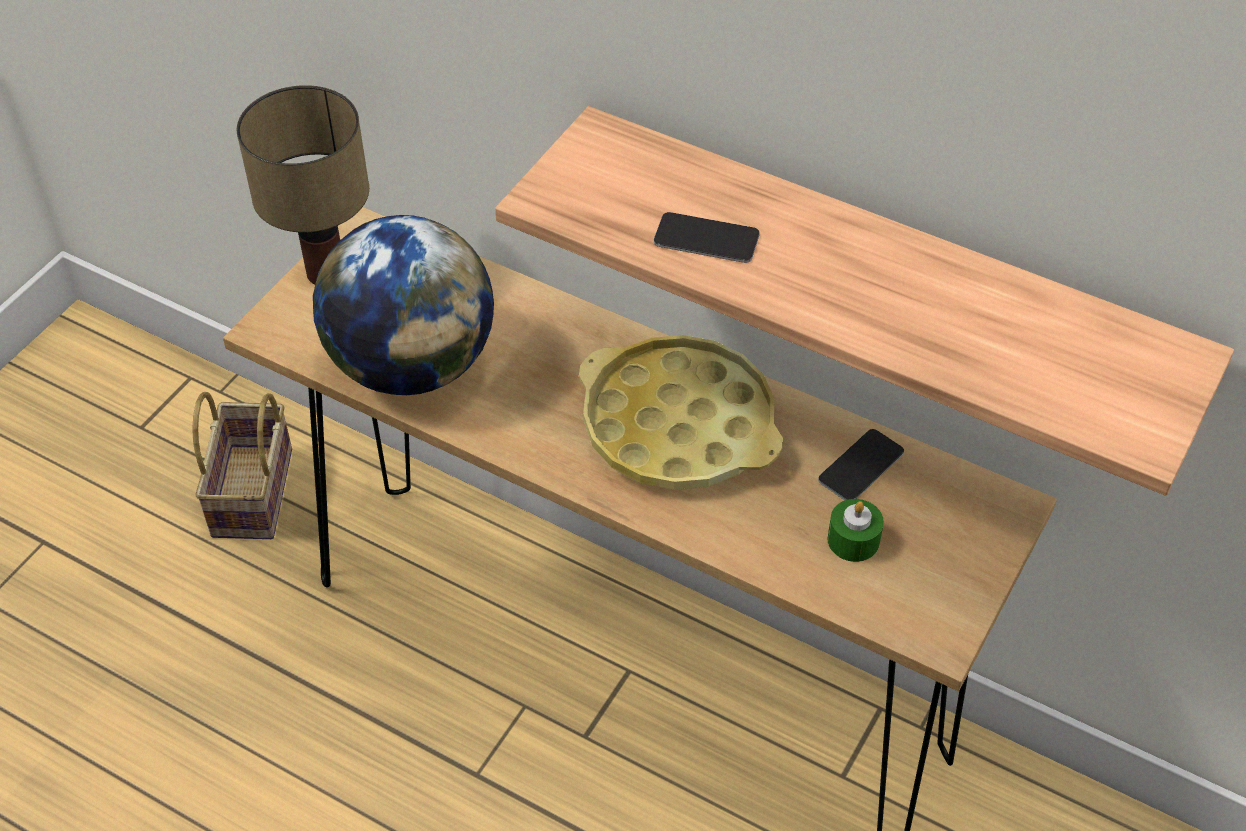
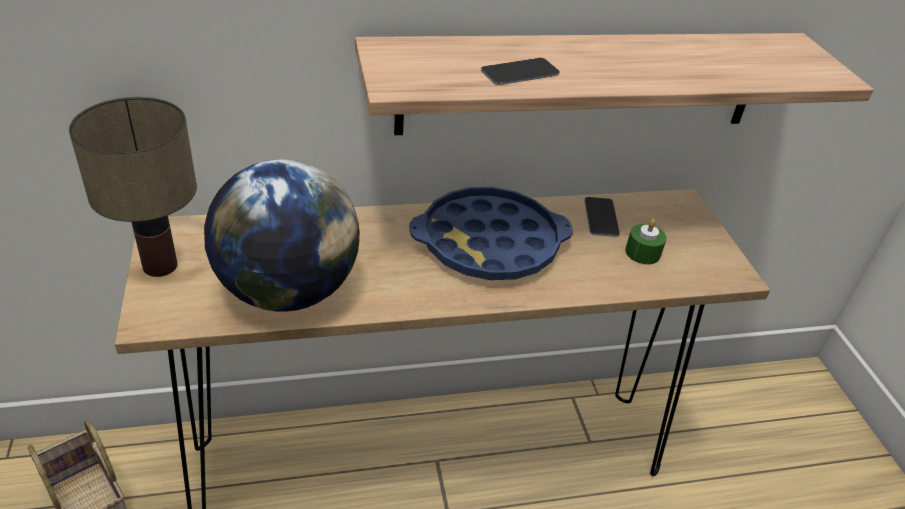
camera: 45 degrees left, 10 degrees down
yellow tray [579,335,783,490] -> blue tray [410,187,573,280]

